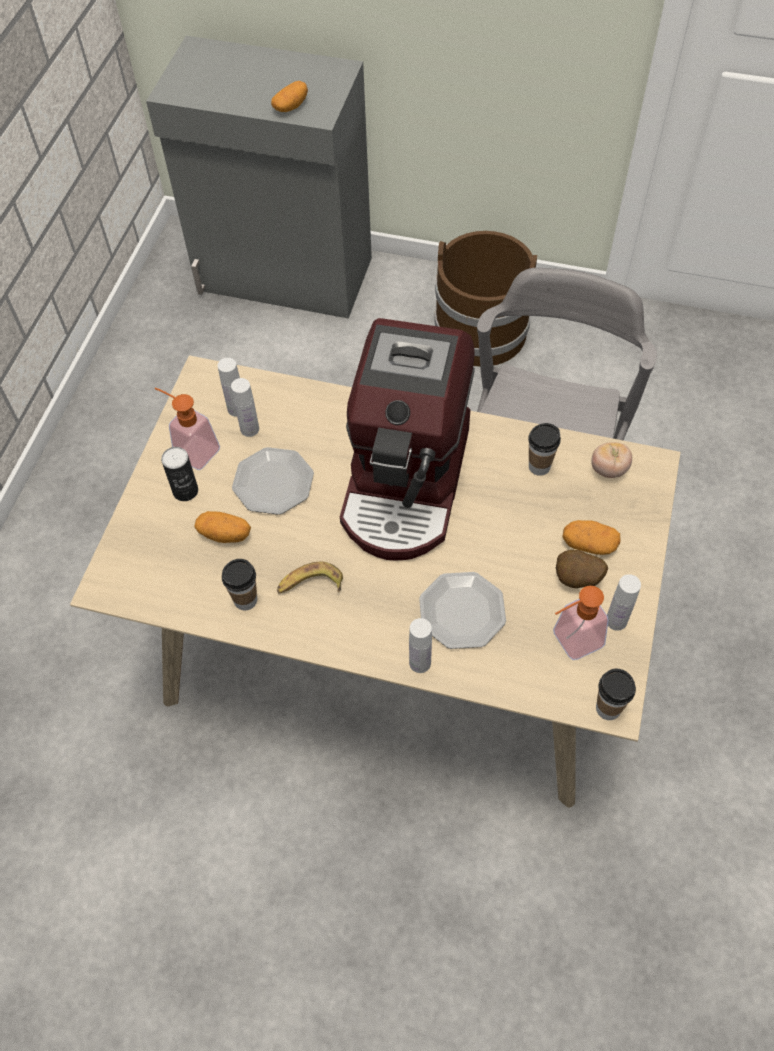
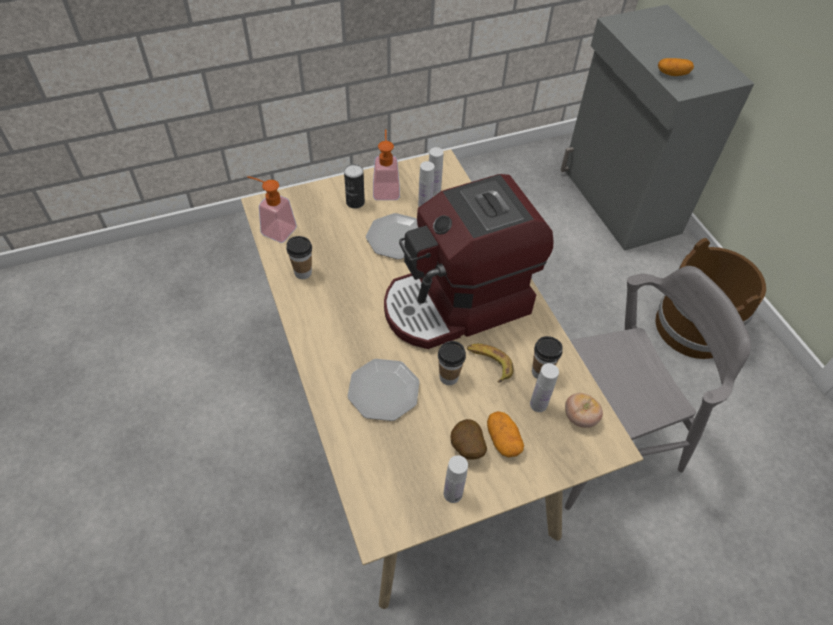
camera: 50 degrees right, 5 degrees down
potato [194,511,251,543] -> none
banana [277,562,343,594] -> banana moved to [467,344,514,382]
white bottle [409,618,432,673] -> white bottle moved to [530,363,559,412]
soap dispenser [553,586,609,660] -> soap dispenser moved to [247,176,297,243]
cup [596,669,636,720] -> cup moved to [438,341,466,385]

